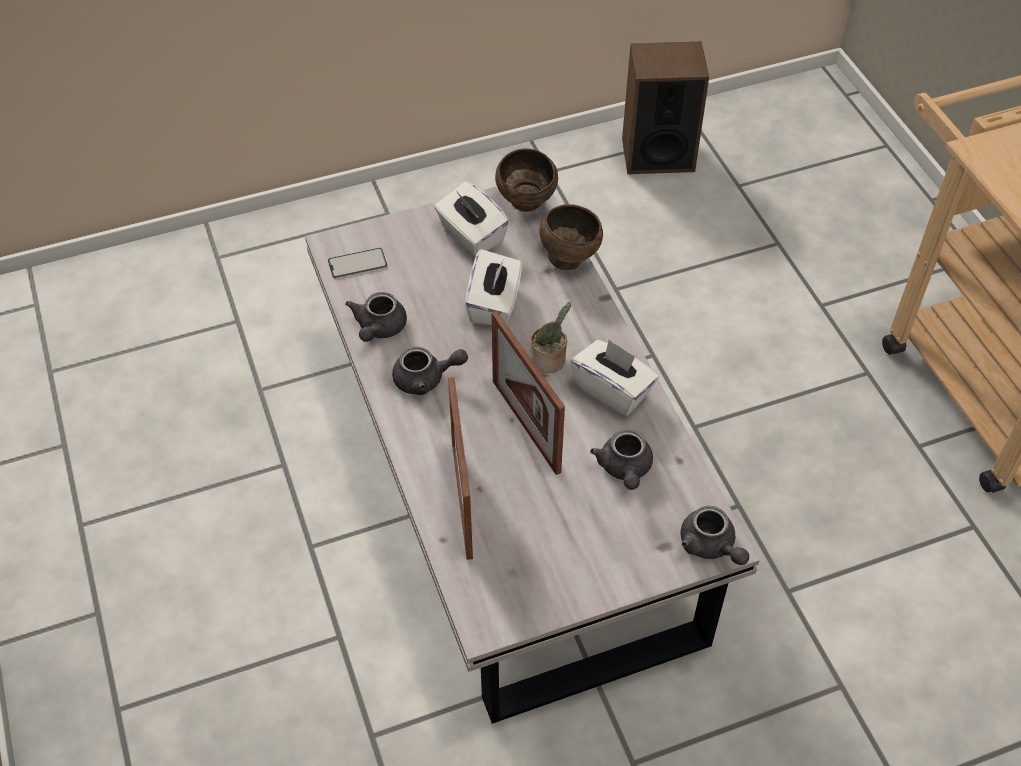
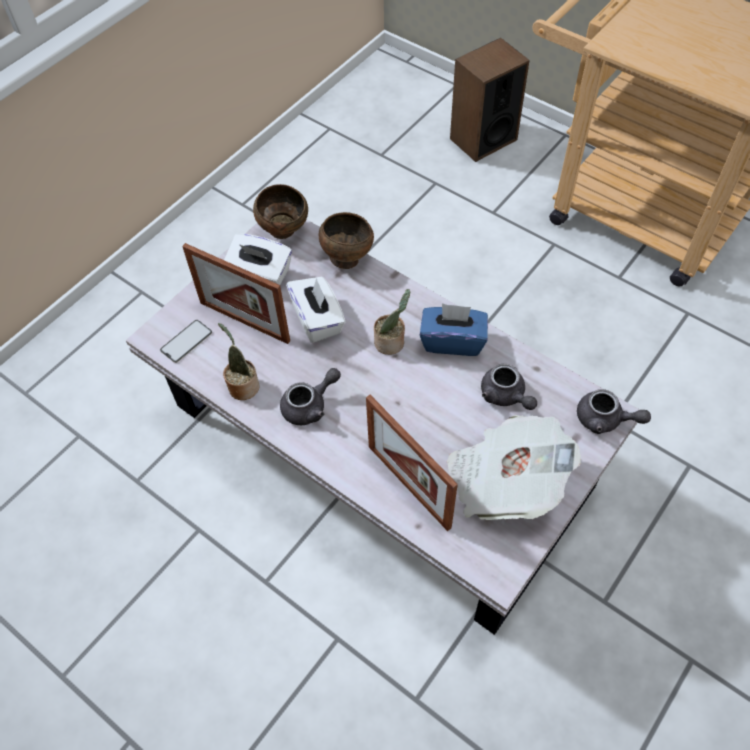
camera: 30 degrees left, 5 degrees up
grey teapot [345,292,407,342] -> potted plant [218,323,259,400]
picture frame [492,311,565,475] -> picture frame moved to [182,243,290,344]
white tissue box [570,339,659,416] -> blue tissue box [420,303,488,356]
speaker [622,41,709,174] -> speaker moved to [450,38,530,162]
none -> newspaper [446,415,581,520]

